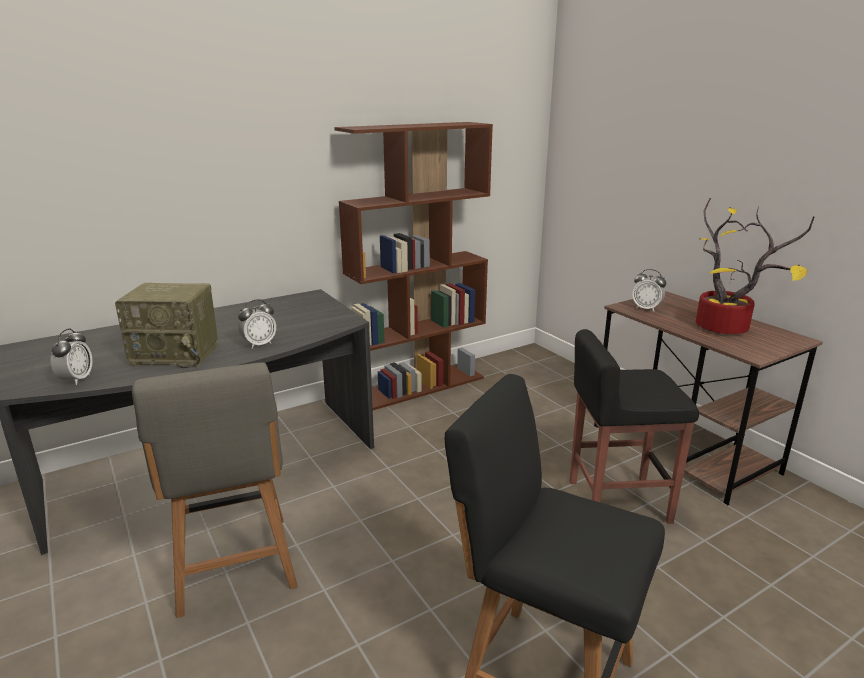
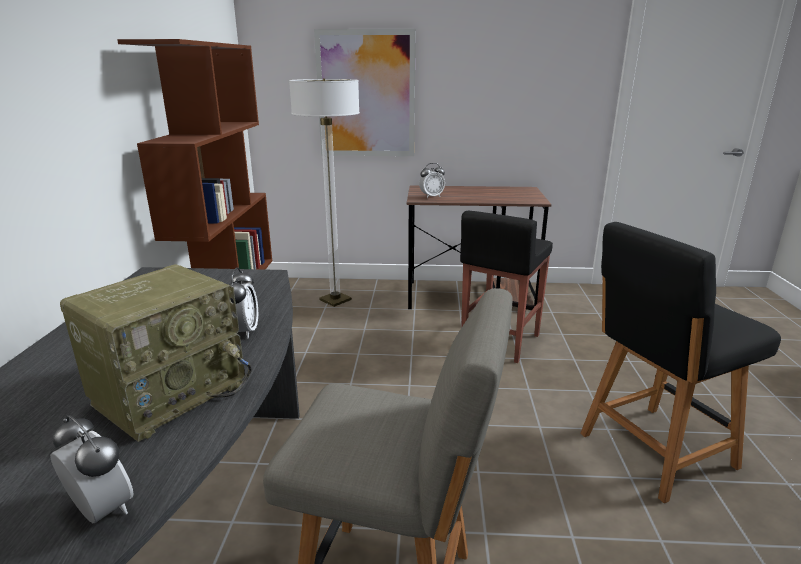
camera: 55 degrees left, 0 degrees up
potted plant [696,198,815,334] -> none
none -> floor lamp [289,79,360,307]
none -> picture [314,29,415,156]

